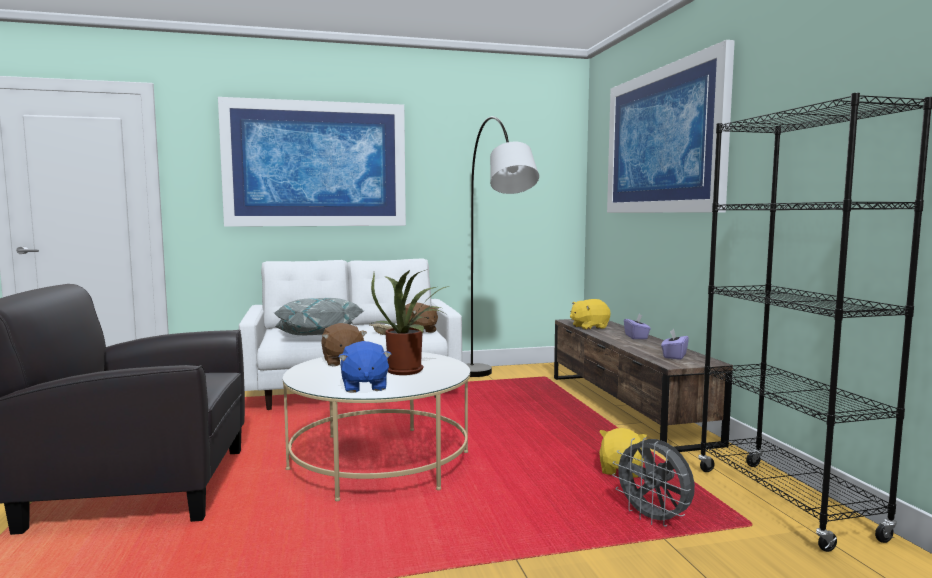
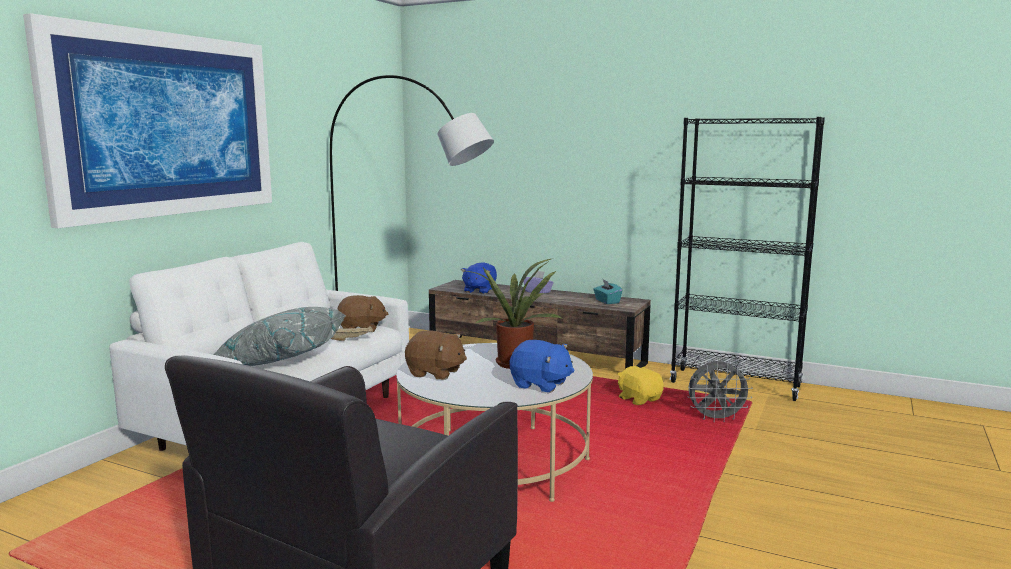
camera: 50 degrees left, 5 degrees up
yellow plush toy [570,299,610,330] -> blue plush toy [461,262,497,294]
picture [607,40,735,213] -> none
purple tissue box [661,329,689,360] -> turquoise tissue box [593,280,623,304]

